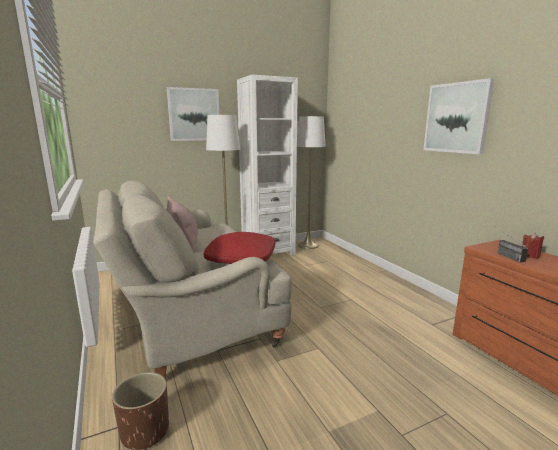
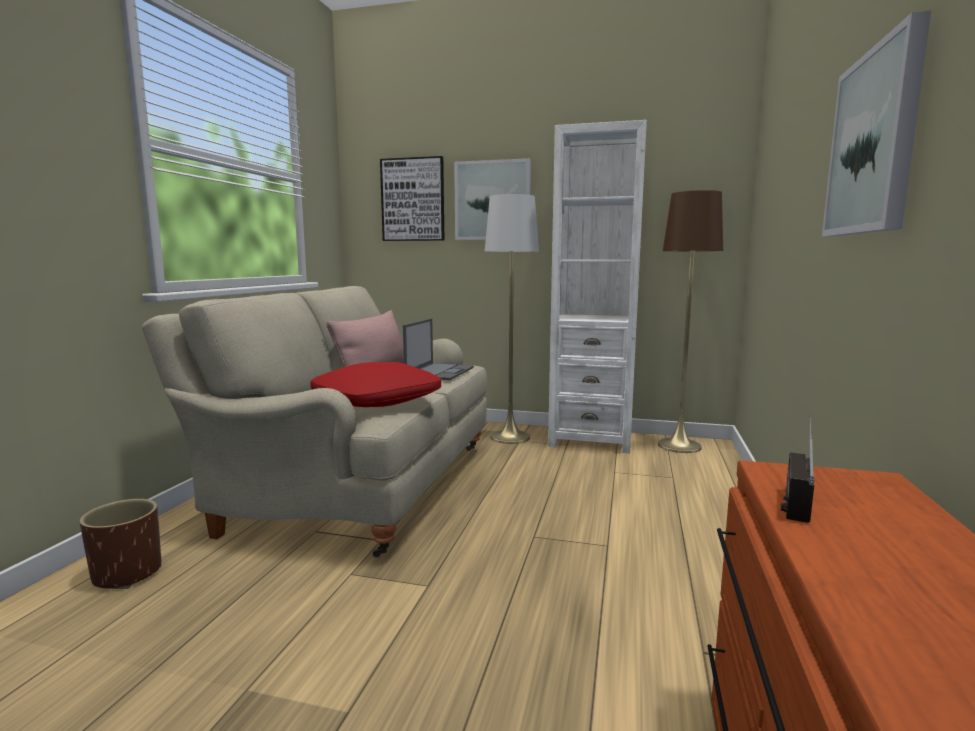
camera: 40 degrees right, 5 degrees down
white floor lamp [297,116,326,249] -> brown floor lamp [658,190,723,453]
red candle [522,233,544,259] -> none
none -> picture [380,156,444,241]
none -> laptop [403,319,474,380]

